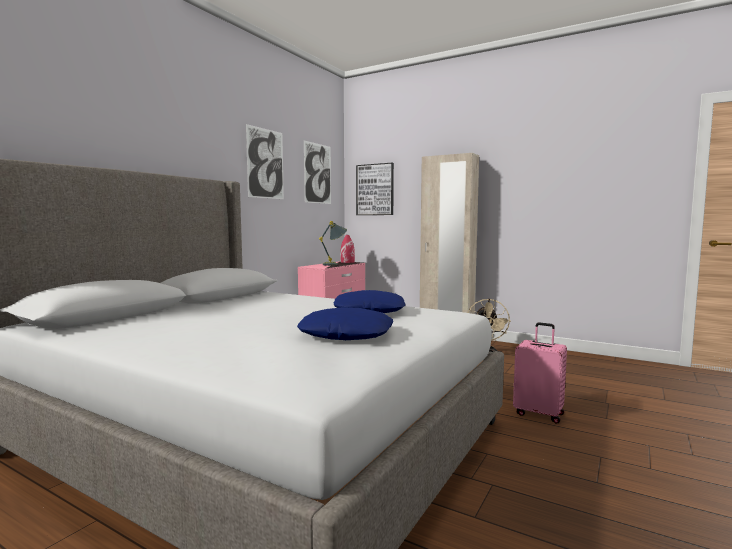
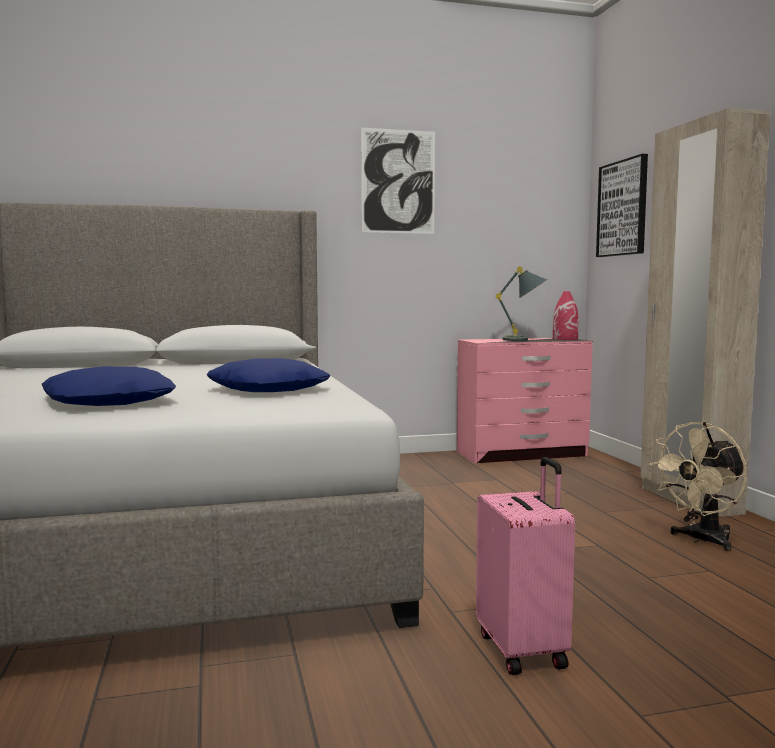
camera: 45 degrees right, 0 degrees up
picture [304,140,331,204] -> none

